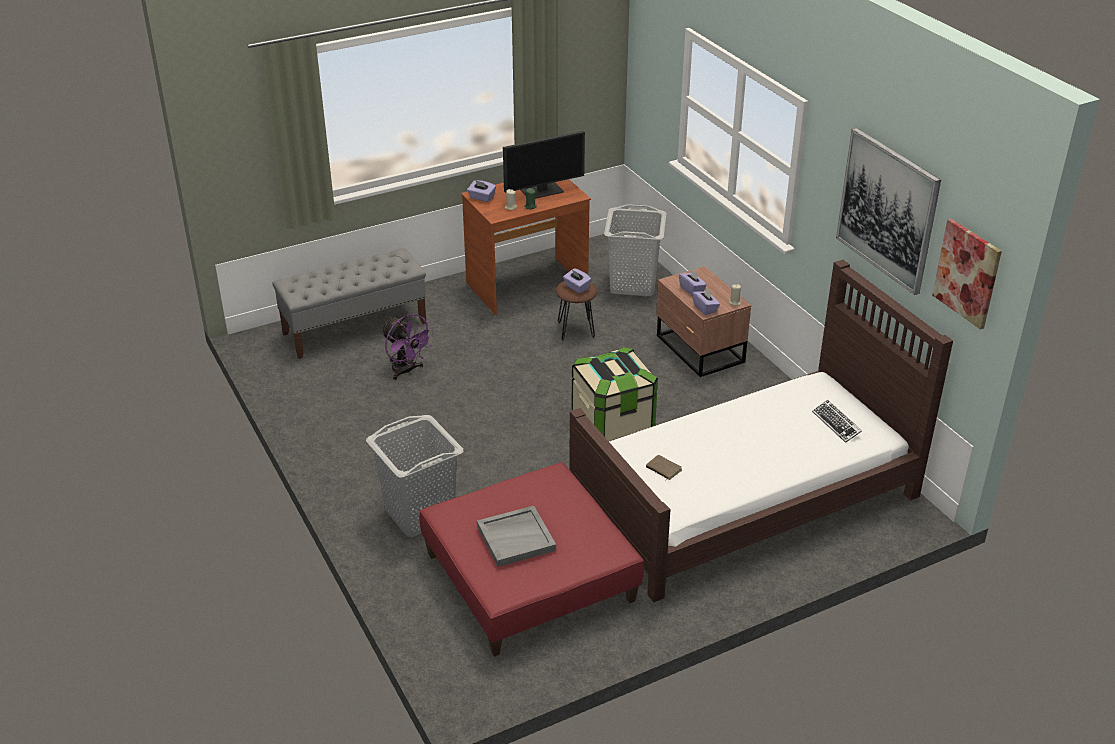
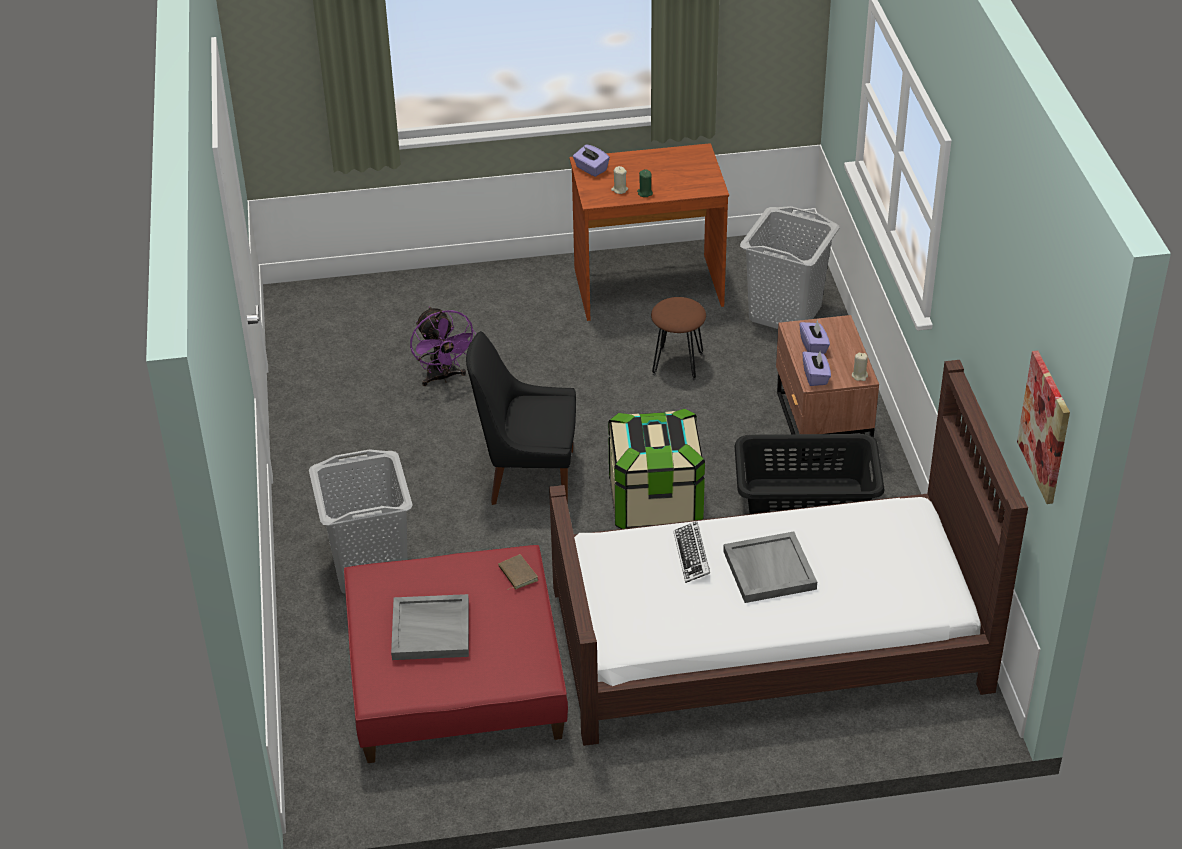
camera: 20 degrees right, 5 degrees up
grey bench [272,248,426,359] -> none
monitor [503,131,585,199] -> none
purple tissue box [563,268,592,293] -> none
brown book [646,455,682,481] -> brown book moved to [498,554,538,590]
keyboard [812,400,862,443] -> keyboard moved to [673,521,710,583]
picture [836,128,941,295] -> none
none -> black chair [466,331,576,505]
none -> grey tray [723,531,817,603]
none -> black laundry basket [734,434,885,514]

